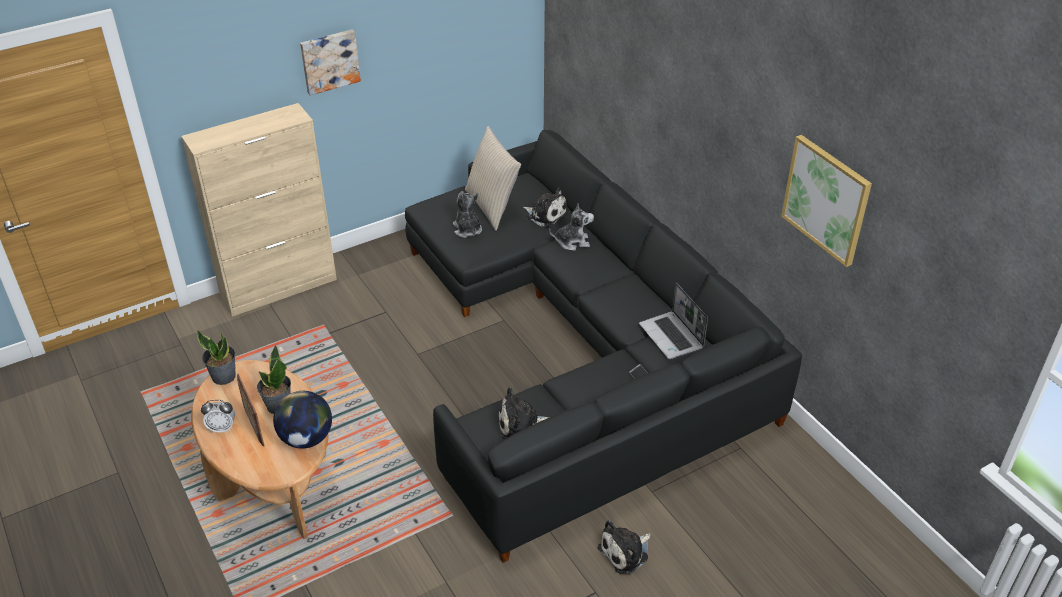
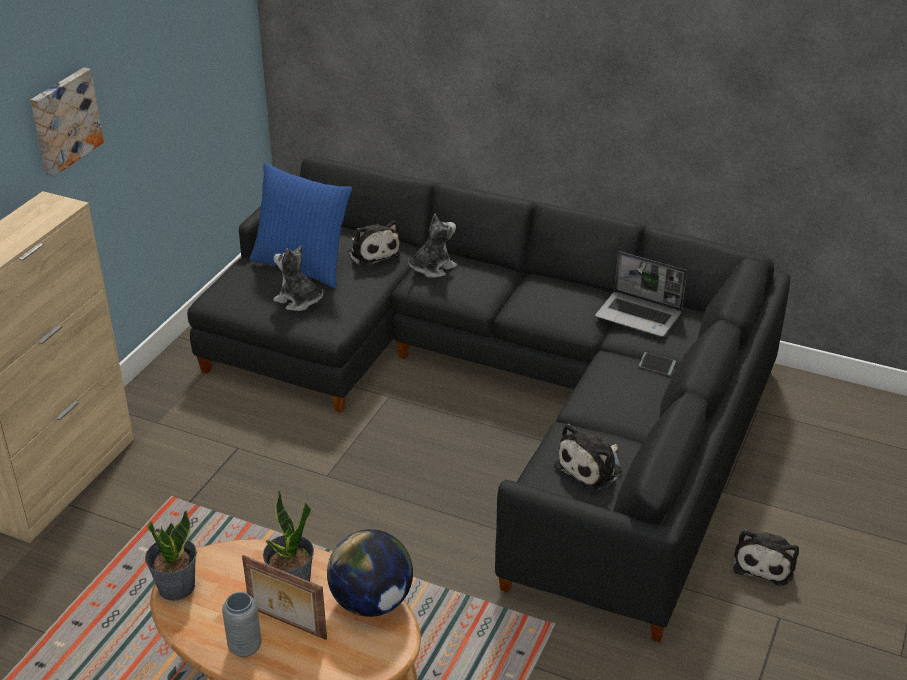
camera: 35 degrees left, 5 degrees down
alarm clock [201,399,235,433] -> grey vase [222,592,262,657]
beige pillow [465,126,521,231] -> blue pillow [250,163,352,288]
plush toy [524,187,568,228] -> plush toy turned 60 degrees clockwise [347,221,401,267]
picture [781,135,872,267] -> none

